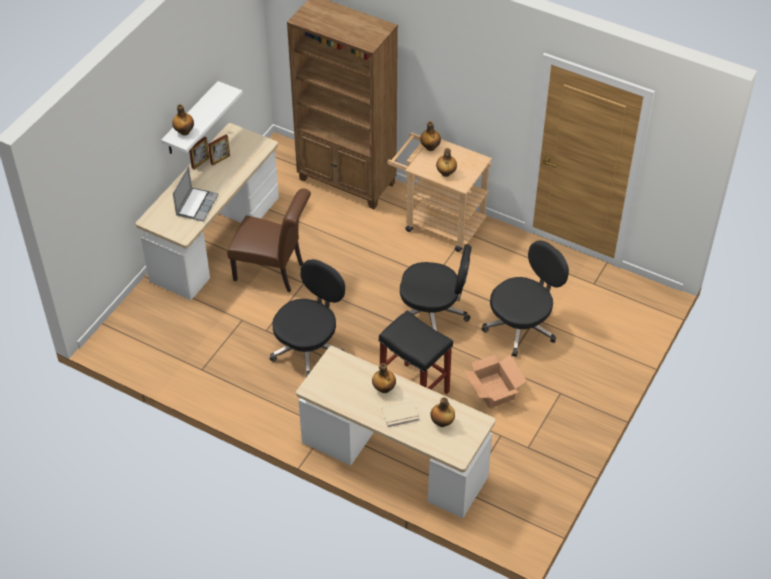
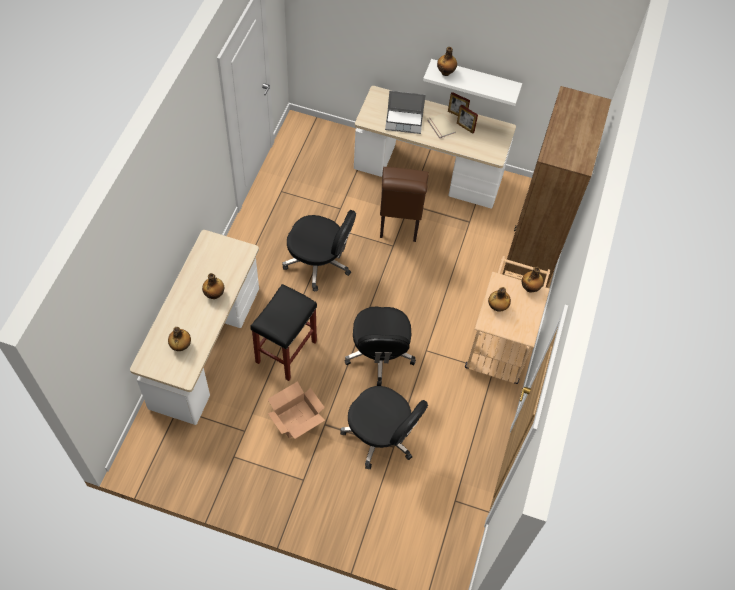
camera: 75 degrees right, 10 degrees up
beige book [382,401,420,427] -> beige book moved to [427,113,456,139]

